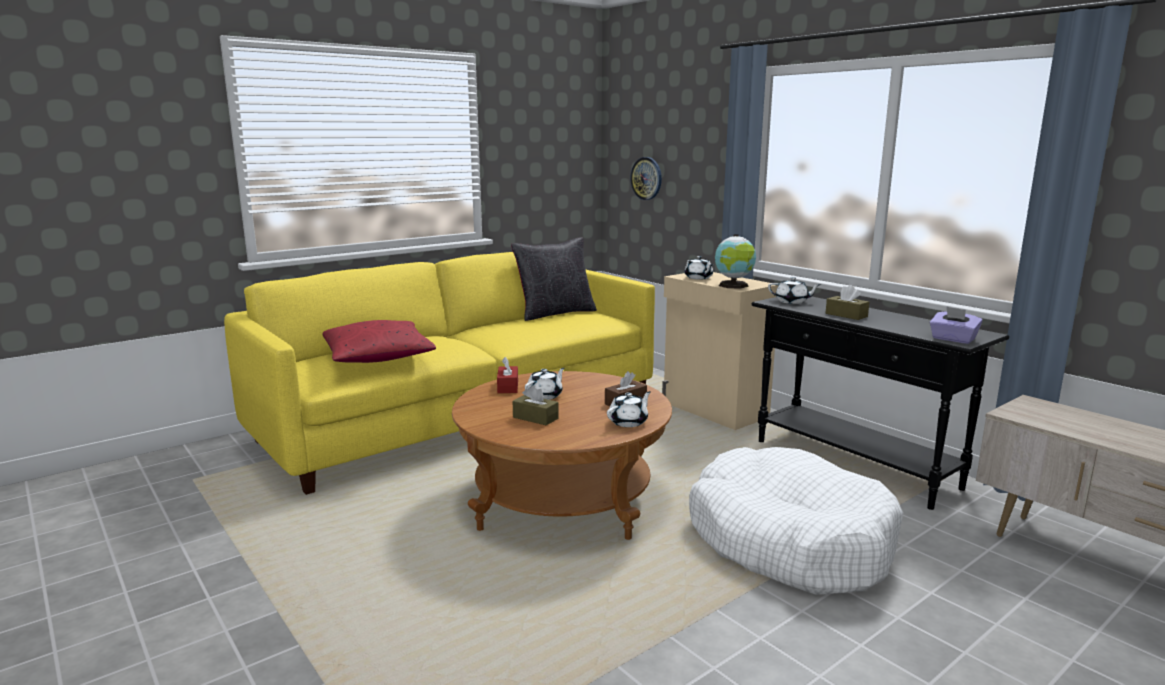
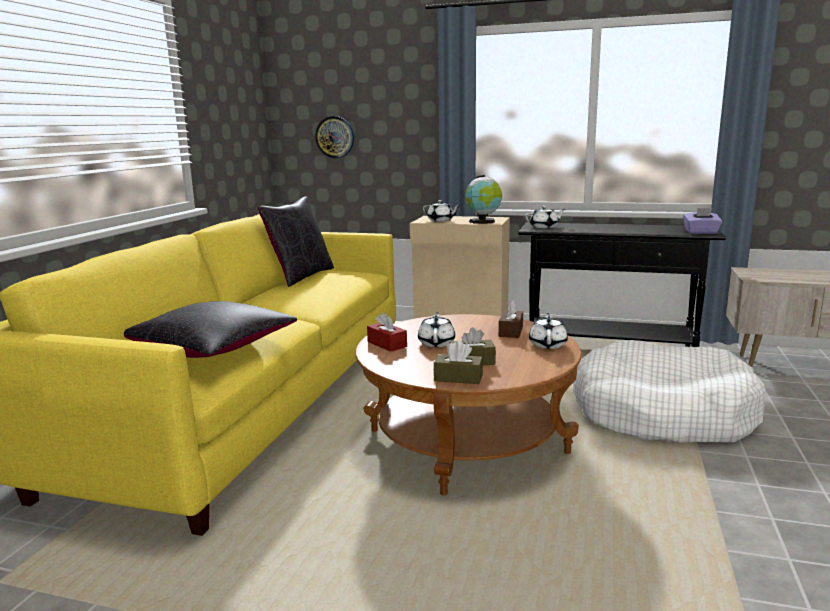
camera: 35 degrees left, 0 degrees up
red pillow [322,320,436,363] -> black pillow [124,301,297,358]
brown tissue box [826,285,869,320] -> brown tissue box moved to [434,340,483,384]

